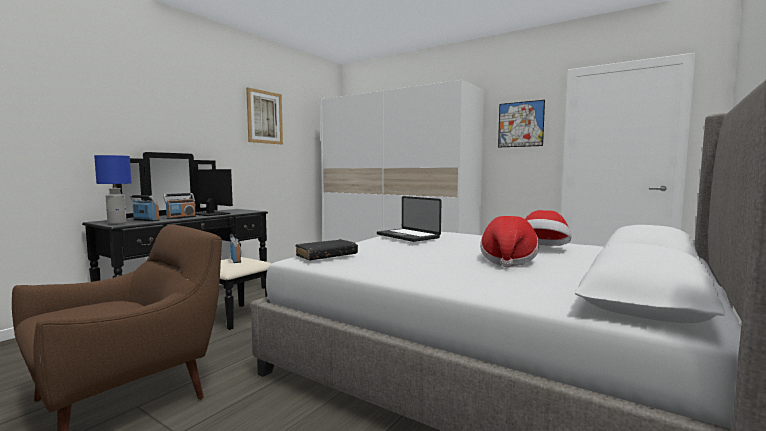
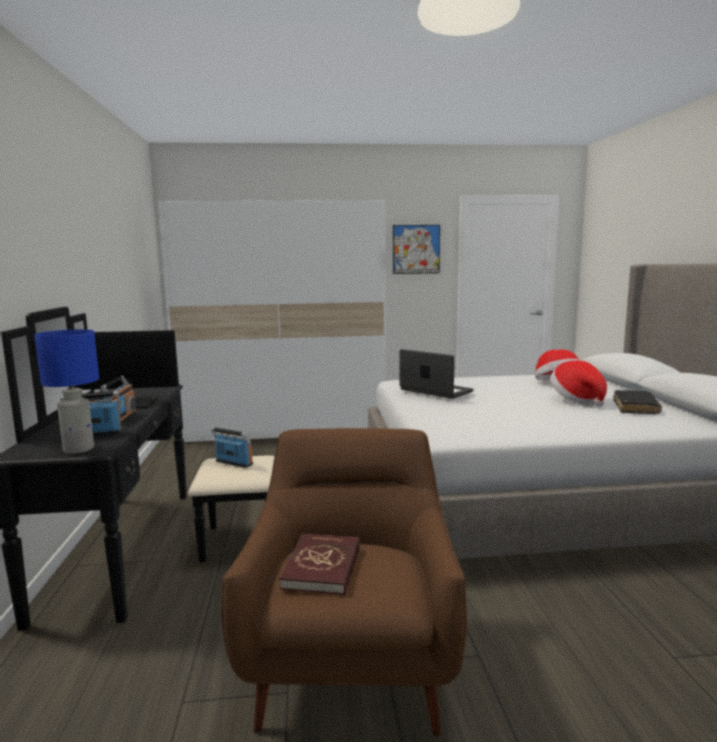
camera: 40 degrees left, 5 degrees up
picture [246,87,283,144] -> none
black book [295,239,358,261] -> black book moved to [613,390,662,414]
laptop [377,196,441,242] -> laptop turned 150 degrees counterclockwise [399,349,474,399]
none -> red book [279,534,360,595]

